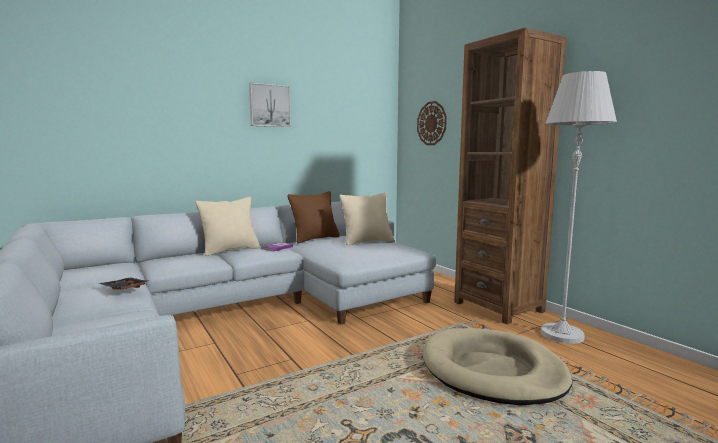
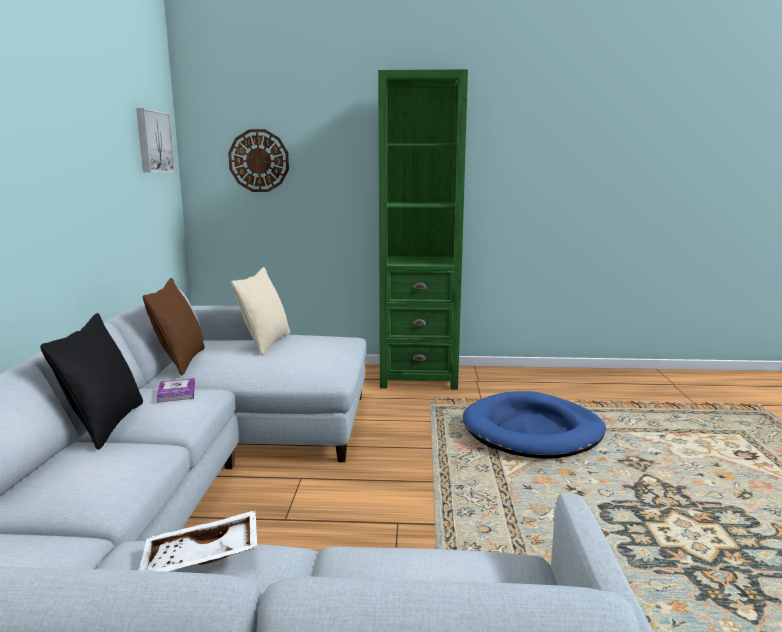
camera: 55 degrees left, 5 degrees up
black tray [99,278,147,290] -> white tray [139,510,257,572]
beige pillow [196,197,260,256] -> black pillow [40,313,143,450]
picture [249,83,291,127] -> picture moved to [136,108,175,172]
beige dog bed [423,328,573,405] -> blue dog bed [463,391,606,459]
brown bookcase [454,28,566,324] -> green bookcase [378,69,468,390]
white floor lamp [541,71,617,344] -> none

